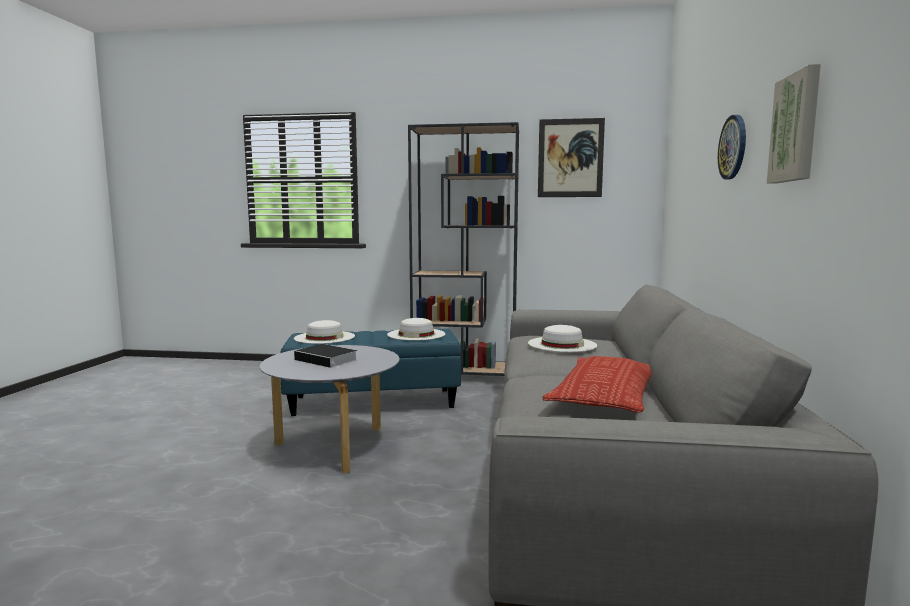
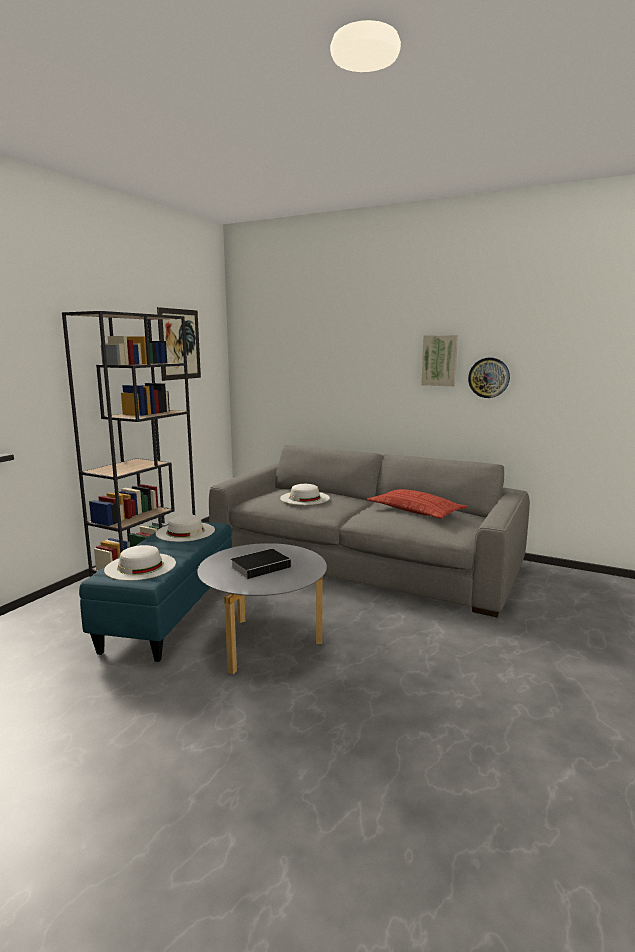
camera: 70 degrees left, 5 degrees up
wall clock [718,115,746,179] -> wall clock moved to [468,358,510,398]

